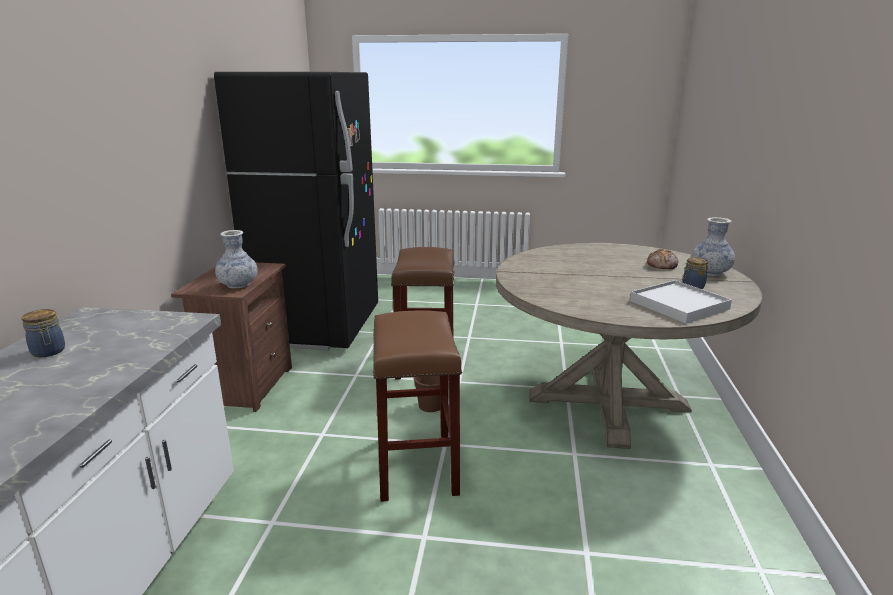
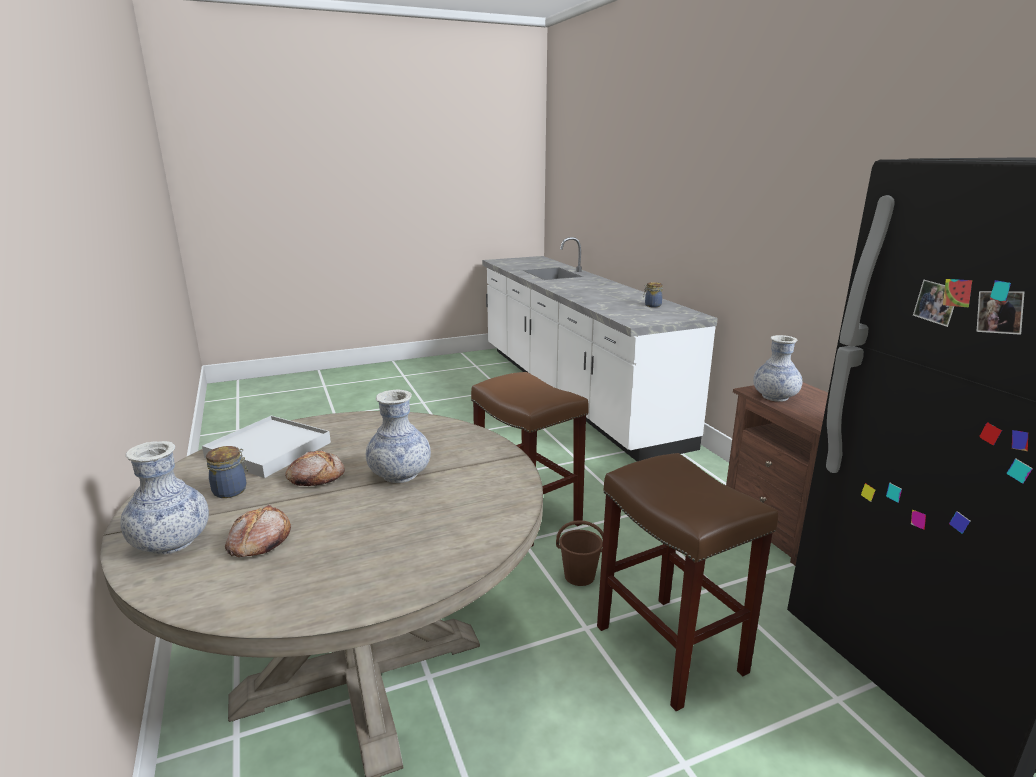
camera: 150 degrees right, 0 degrees up
none -> bread [285,450,345,486]
none -> vase [366,390,431,483]

